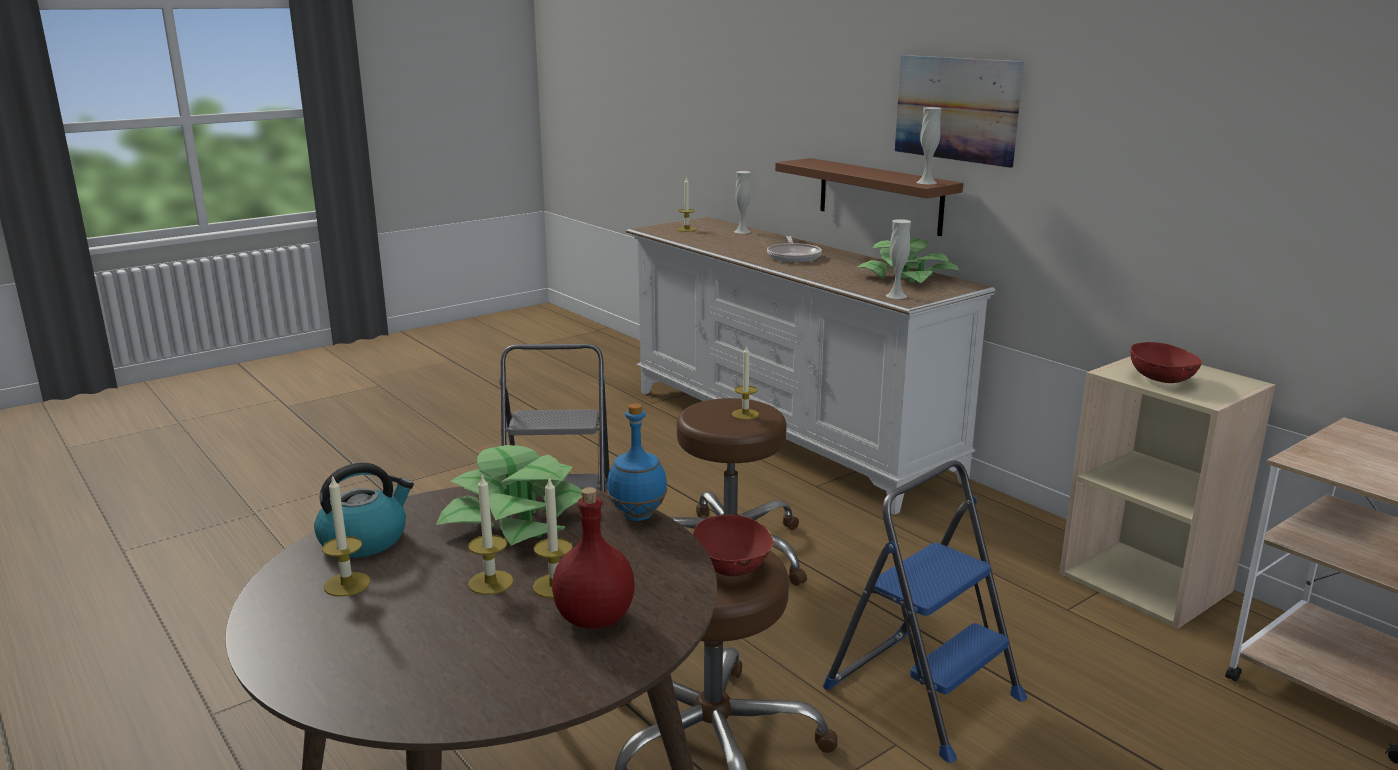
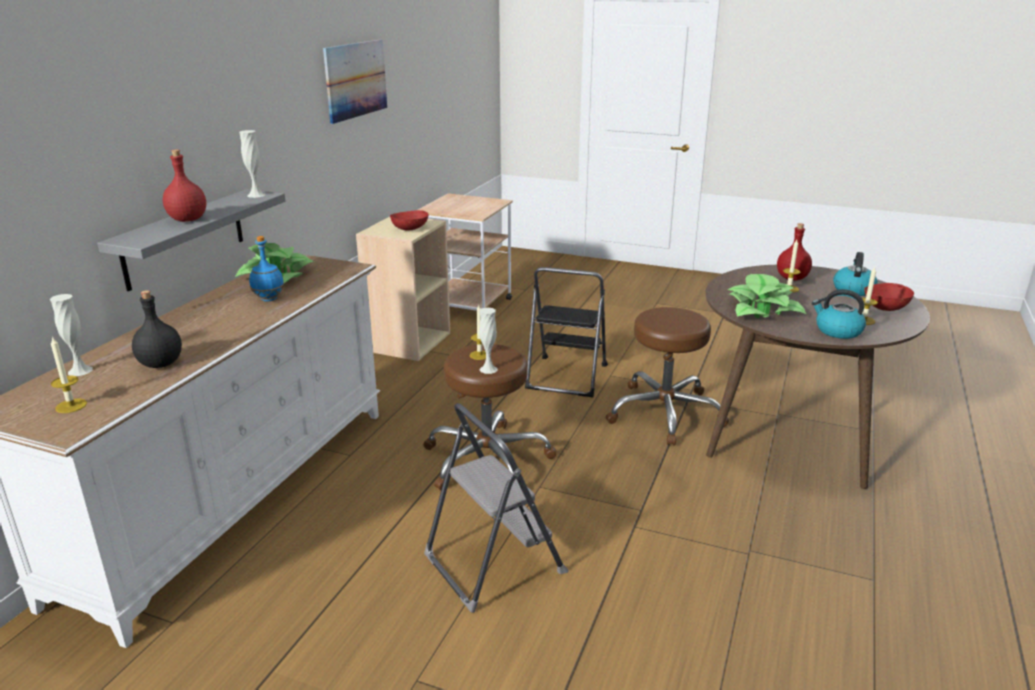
camera: 120 degrees left, 5 degrees up
candle [468,473,514,595] -> none
blue bottle [607,403,667,521] -> blue bottle moved to [249,236,284,301]
red bowl [693,514,773,576] -> red bowl moved to [864,283,914,311]
frying pan [767,236,822,262] -> none
brown shelf [775,158,963,236] -> grey shelf [97,189,285,291]
blue step ladder [823,461,1027,763] -> black step ladder [525,267,608,397]
white vase [886,219,911,299] -> white vase moved to [479,308,498,374]
picture [895,55,1024,168] -> picture moved to [323,39,387,124]
none -> black bottle [132,290,182,368]
none -> red bottle [163,150,206,222]
none -> kettle [833,252,878,296]

